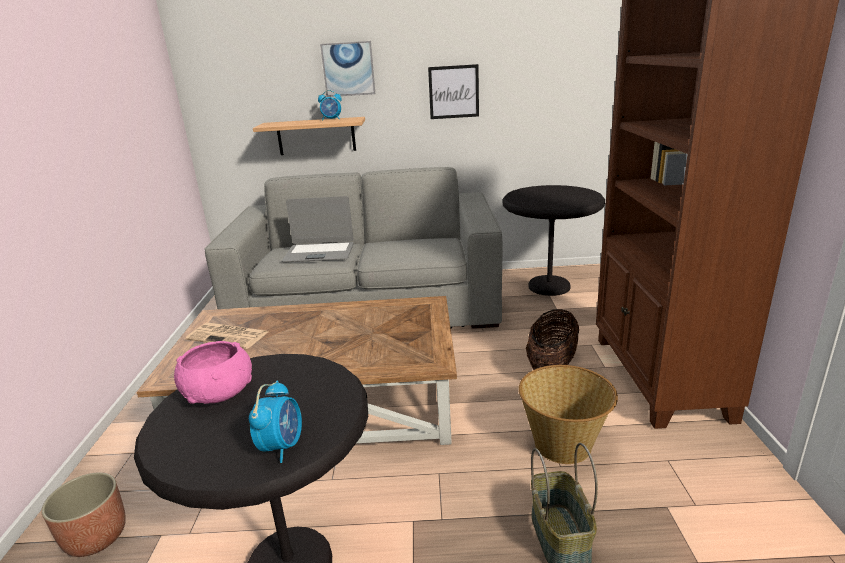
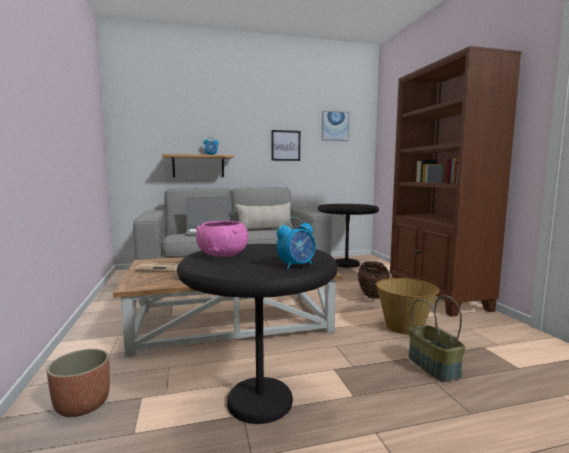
camera: 15 degrees left, 15 degrees down
alarm clock [249,381,302,463] -> alarm clock turned 60 degrees clockwise [276,217,316,270]
picture [320,41,375,97] -> picture moved to [322,111,349,141]
none -> beige pillow [235,203,293,230]

